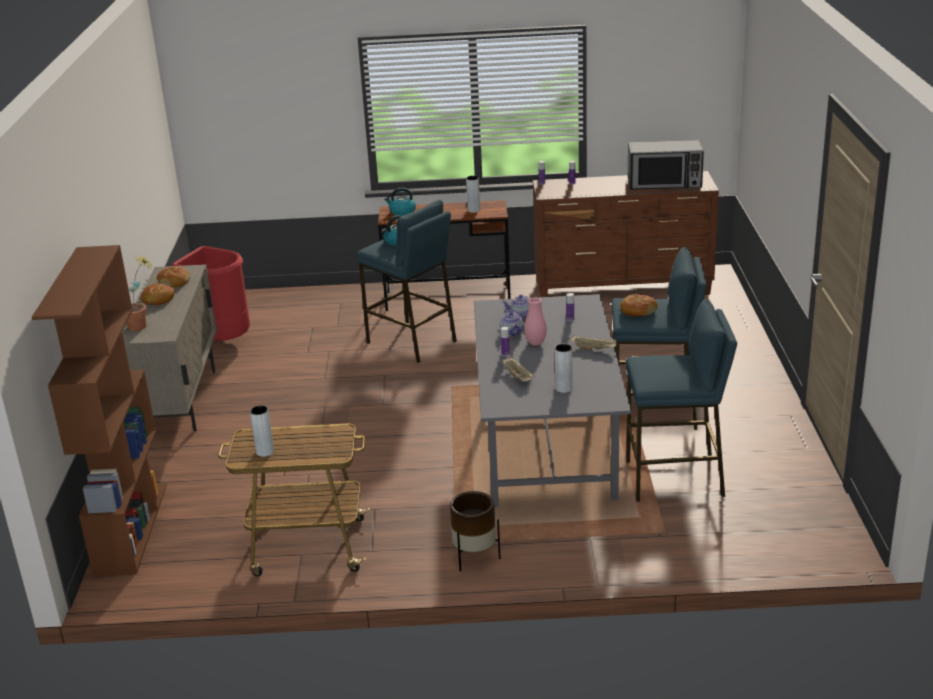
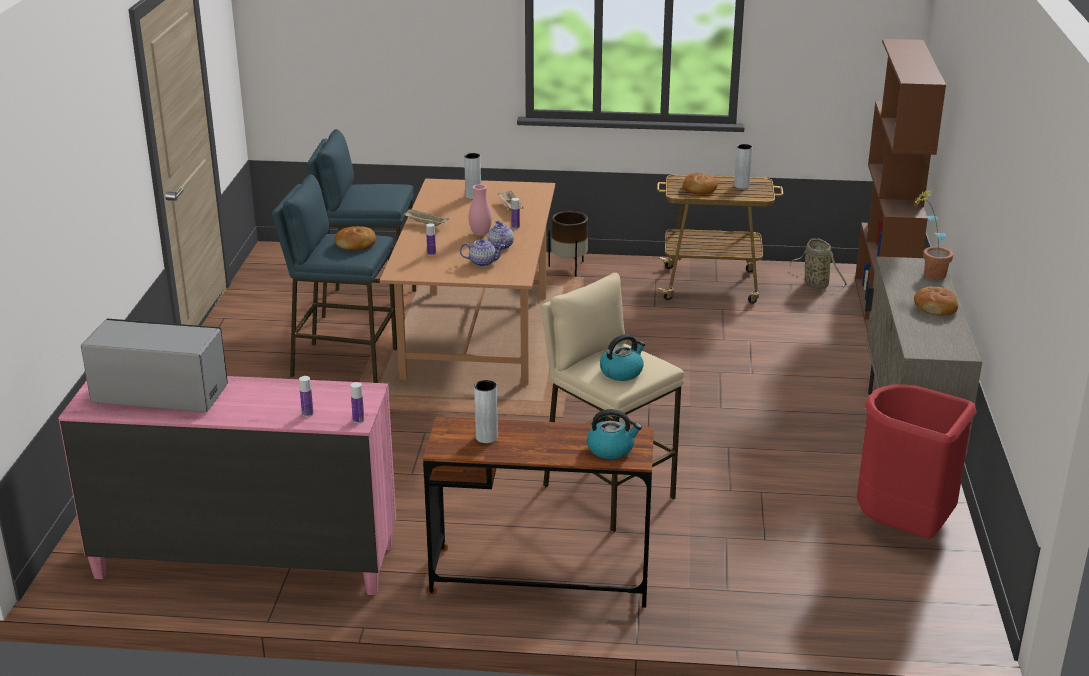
camera: 175 degrees left, 0 degrees up
bread [157,266,190,288] -> bread moved to [682,173,718,195]
blue stool [357,200,457,363] -> beige stool [541,273,684,533]
grey dining table [474,294,631,507] -> brown dining table [380,178,555,385]
brown dresser [533,171,719,297] -> pink dresser [58,376,396,595]
none -> basket [790,239,847,295]

